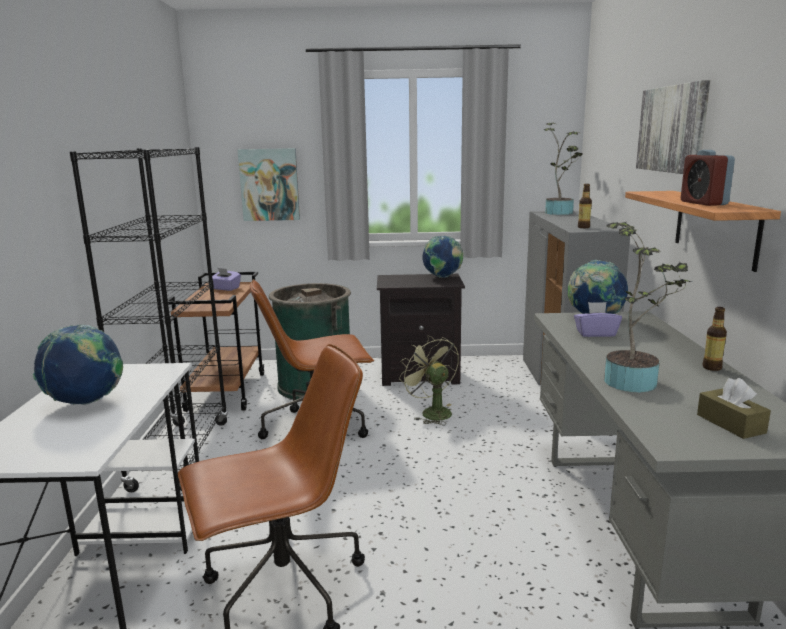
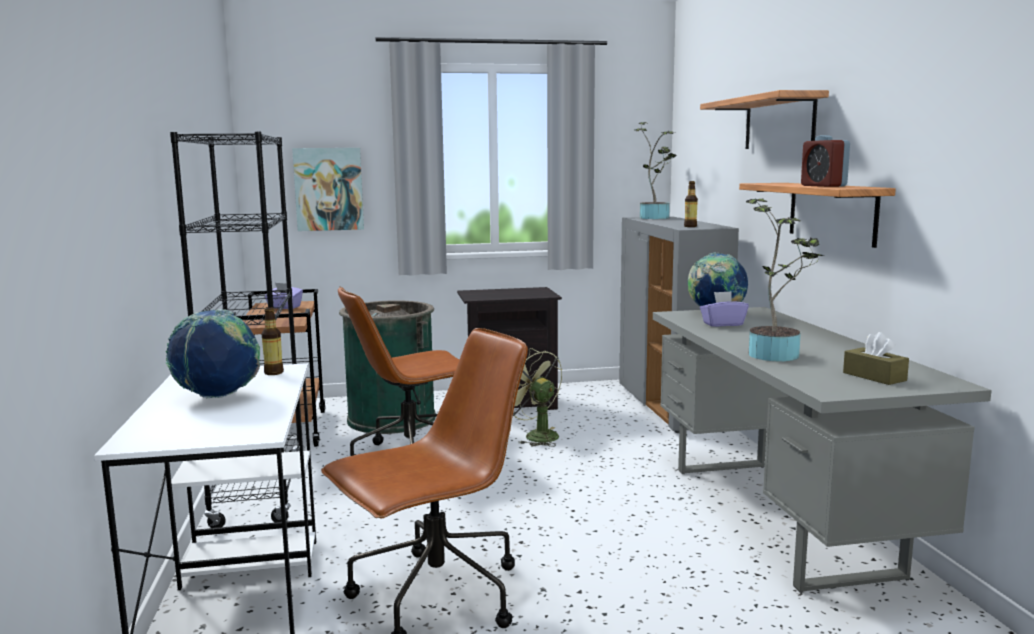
camera: 10 degrees left, 5 degrees down
globe [422,236,464,278] -> none
picture [636,80,710,174] -> shelf [700,90,829,149]
bottle [702,307,727,371] -> bottle moved to [262,307,284,375]

